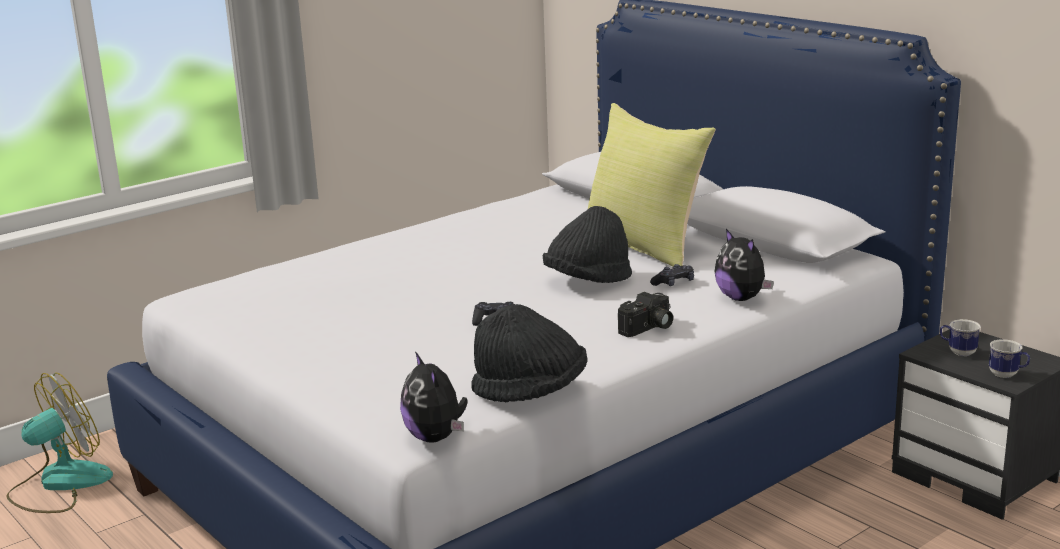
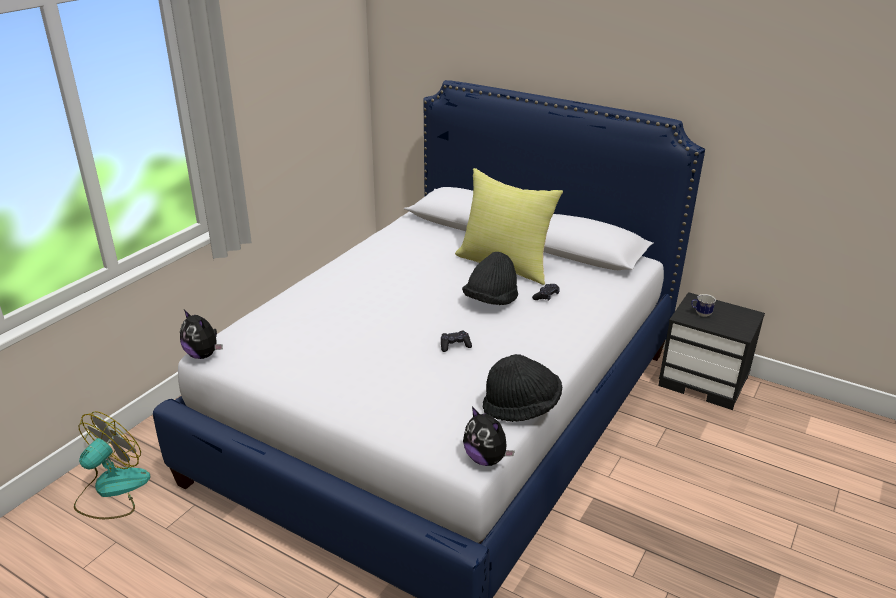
camera: 20 degrees left, 10 degrees up
camera [618,292,673,337] -> none
plush toy [714,229,774,301] -> plush toy moved to [180,310,223,359]
mug [989,339,1030,378] -> none

